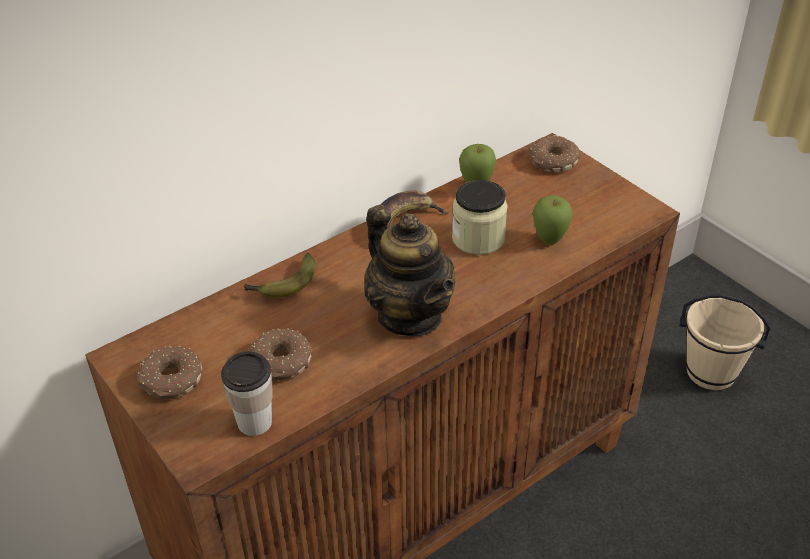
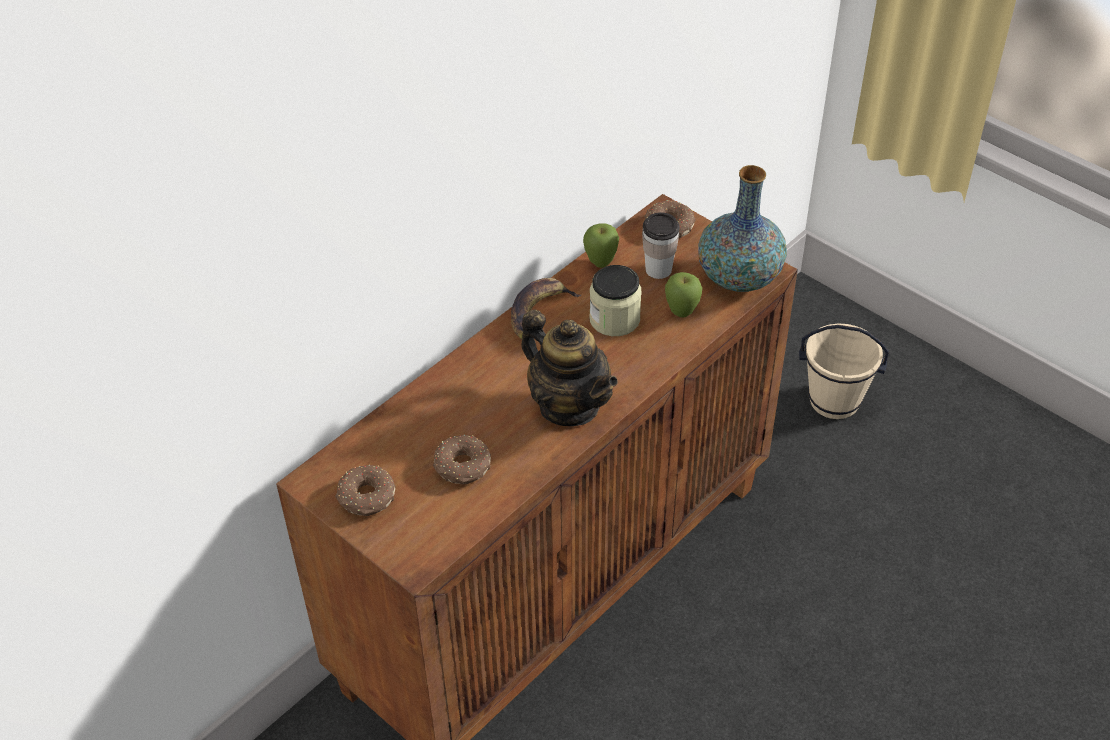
camera: 10 degrees left, 5 degrees up
cup [221,351,273,436] -> cup moved to [642,212,680,279]
banana [244,253,315,298] -> none
none -> vase [698,165,787,292]

